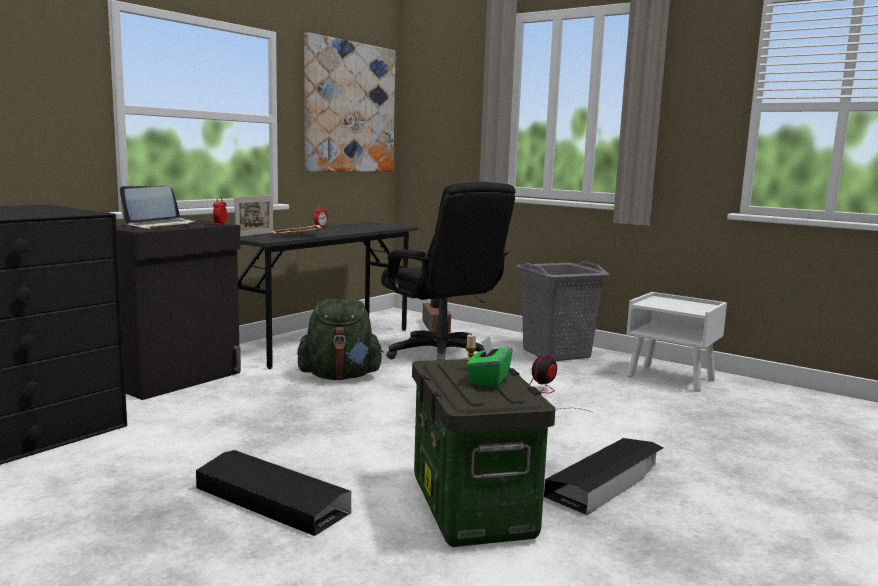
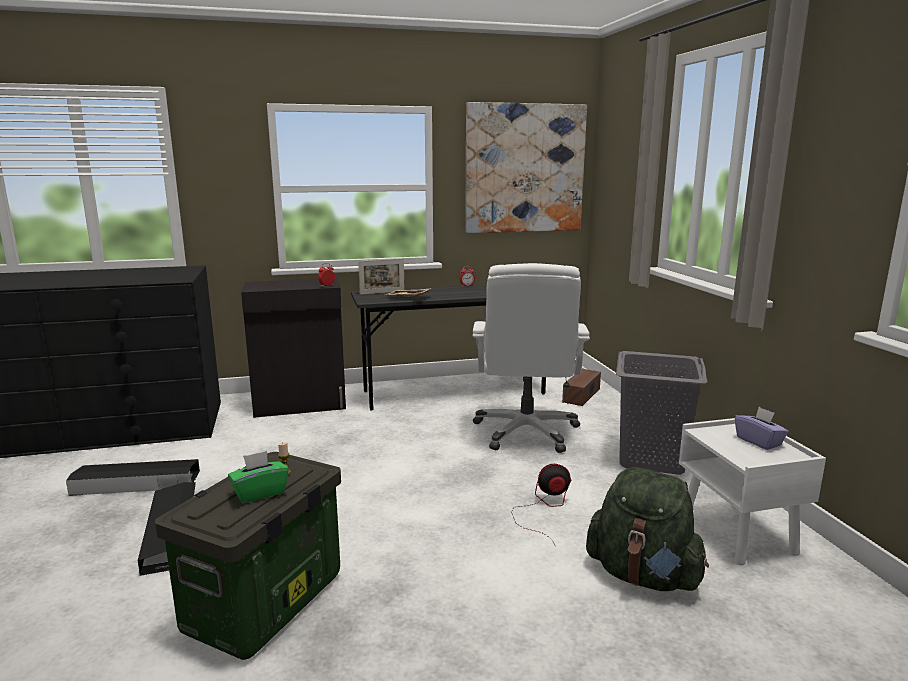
camera: 40 degrees right, 5 degrees up
laptop [120,186,197,229] -> none
green backpack [297,299,384,380] -> green backpack moved to [586,467,709,591]
black office chair [381,182,515,360] -> white office chair [473,263,590,453]
black storage box [544,438,663,515] -> black storage box moved to [66,459,200,496]
none -> purple tissue box [735,407,789,450]

